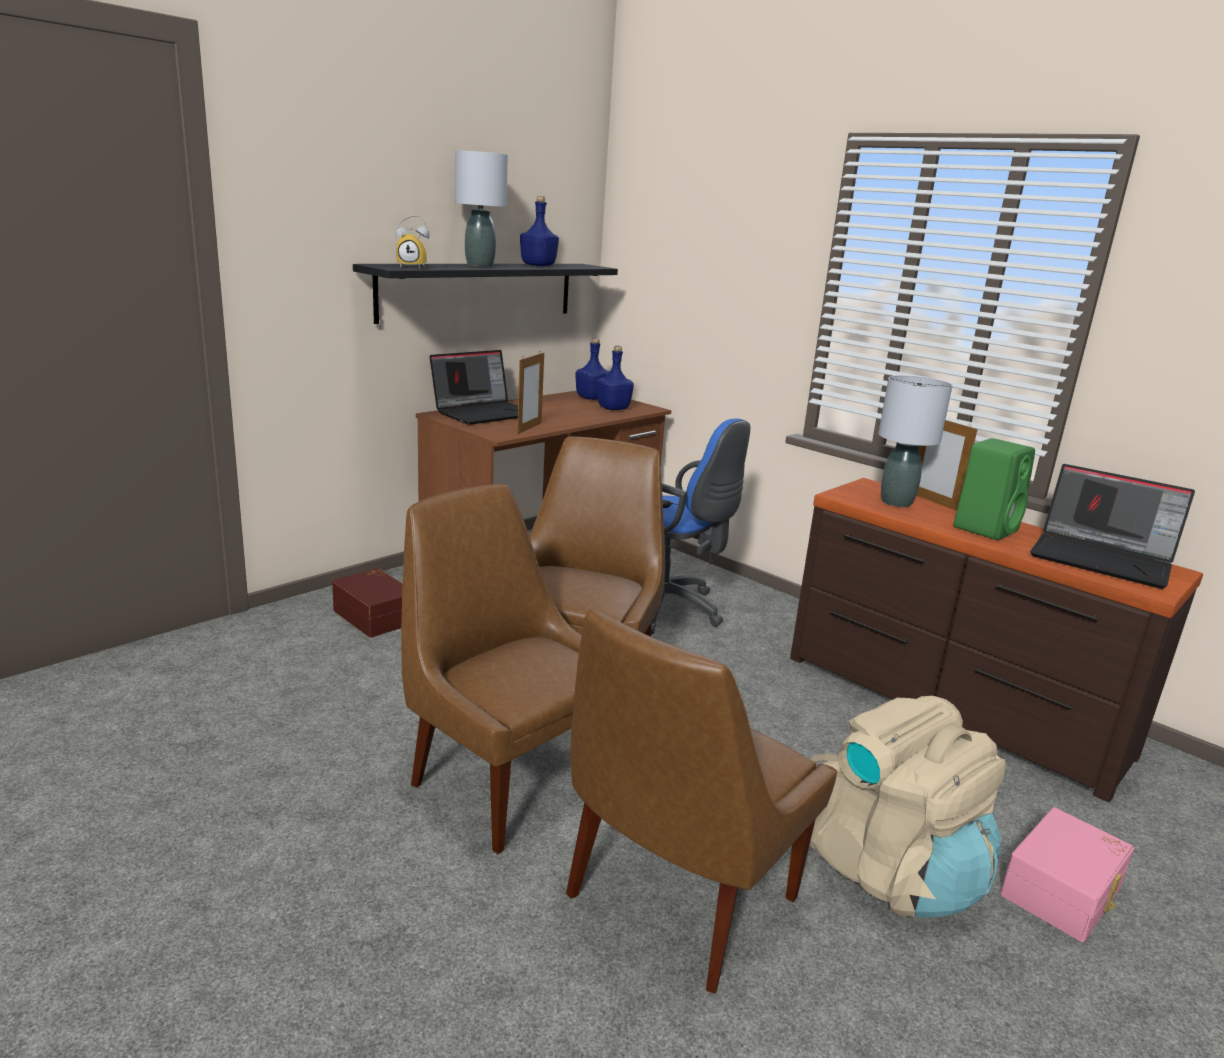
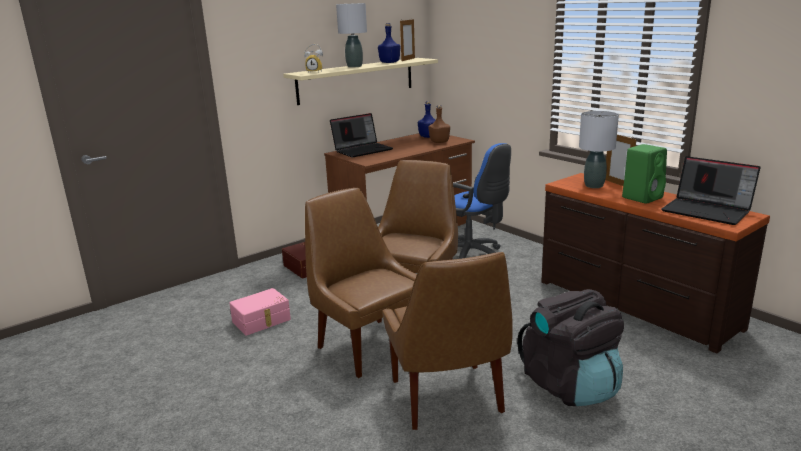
camera: 10 degrees right, 0 degrees up
black shelf [353,264,618,324] -> beige shelf [283,58,438,105]
picture frame [517,351,544,434] -> picture frame moved to [400,19,415,61]
brown chair [566,609,837,994] -> brown chair turned 60 degrees counterclockwise [383,252,513,430]
blue bottle [597,346,634,410] -> brown bottle [429,105,450,143]
beige backpack [809,696,1006,918] -> black backpack [517,289,624,406]
pink storage box [1000,807,1134,942] -> pink storage box moved to [229,288,291,336]

